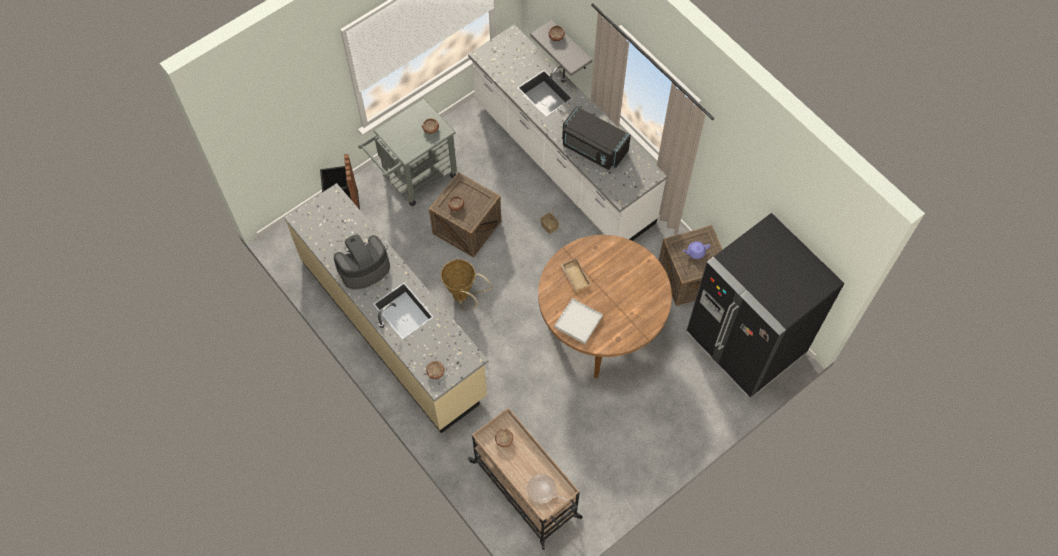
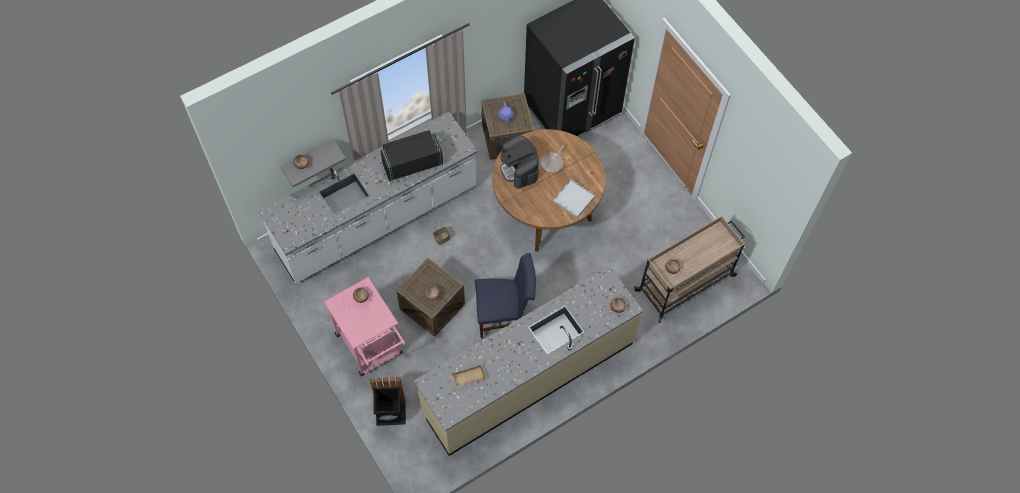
camera: 85 degrees left, 0 degrees up
coffee machine [334,234,390,290] -> coffee machine moved to [500,135,539,189]
grey cart [358,98,457,206] -> pink cart [324,277,405,376]
basket [441,259,493,310] -> blue chair [475,253,536,338]
frying pan [527,474,568,503] -> frying pan moved to [540,145,565,173]
beige tray [561,258,591,291] -> beige tray moved to [452,364,487,388]
black microwave [562,106,631,170] -> black microwave turned 150 degrees counterclockwise [380,130,443,182]

